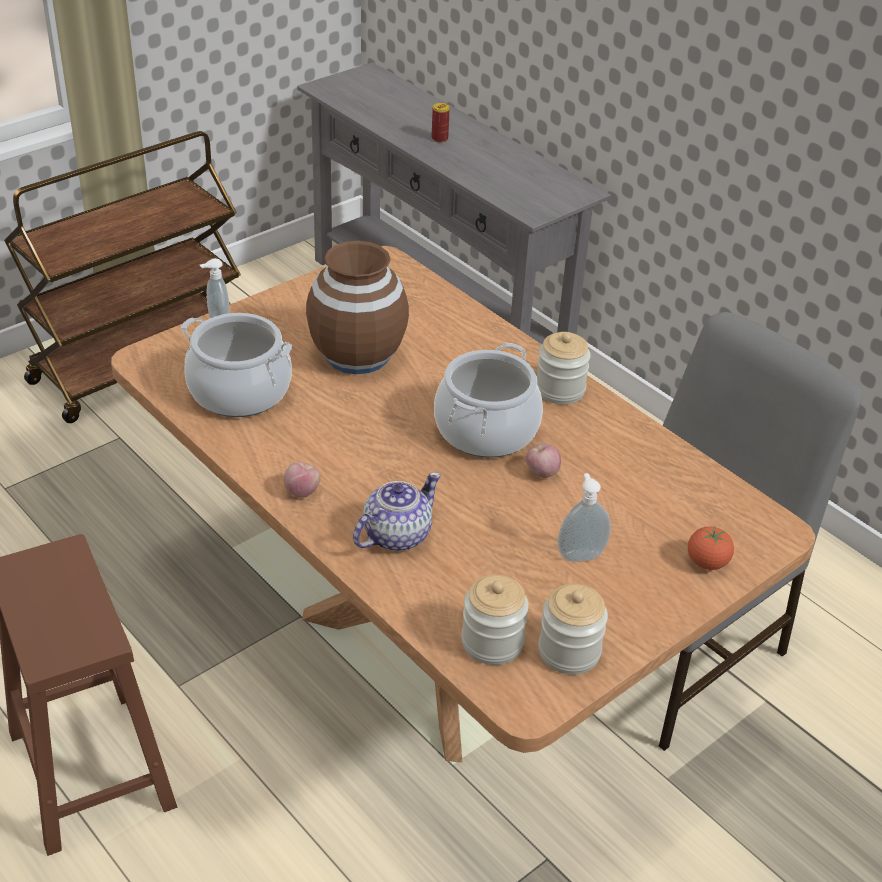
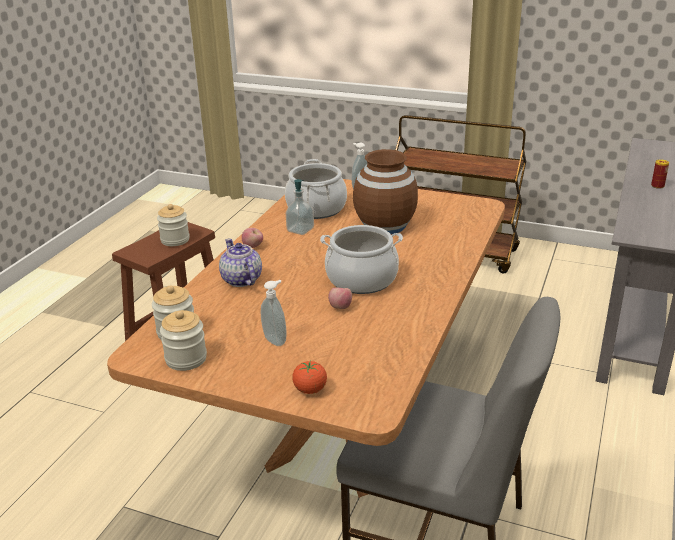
camera: 65 degrees right, 10 degrees down
teapot [353,472,441,551] -> teapot turned 135 degrees counterclockwise [219,239,262,287]
jar [537,332,591,404] -> jar moved to [157,204,190,246]
none -> soap dispenser [286,179,314,235]

